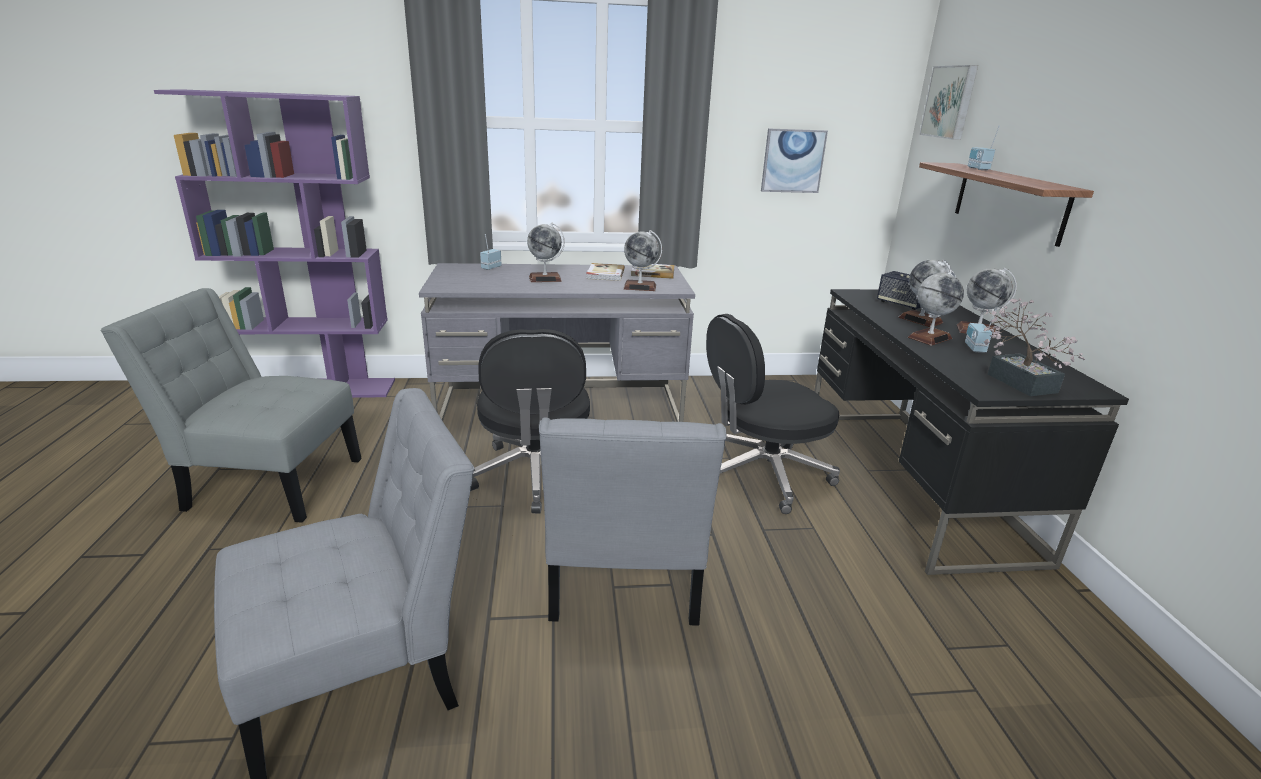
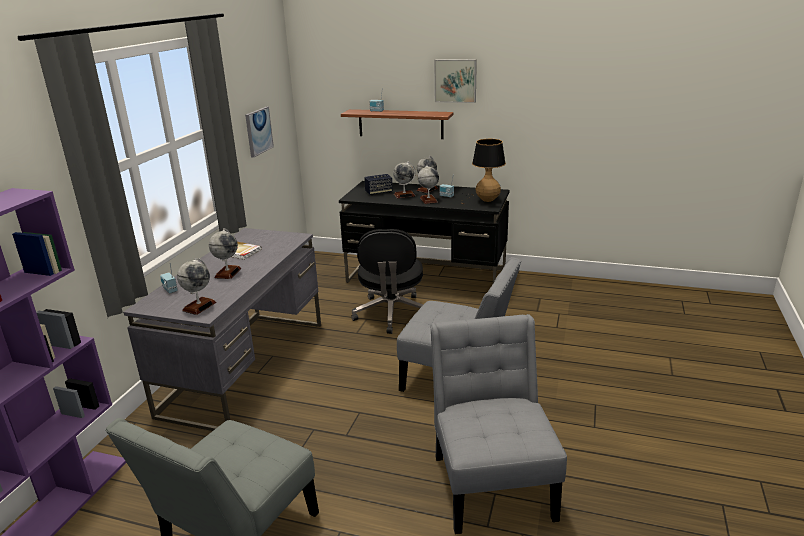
camera: 65 degrees left, 0 degrees up
black office chair [470,329,590,514] -> none
globe [623,230,662,291] -> globe moved to [177,258,216,315]
book [631,264,675,279] -> none
picture [919,65,978,140] -> picture moved to [434,59,477,103]
potted plant [984,298,1085,396] -> table lamp [461,139,506,204]

